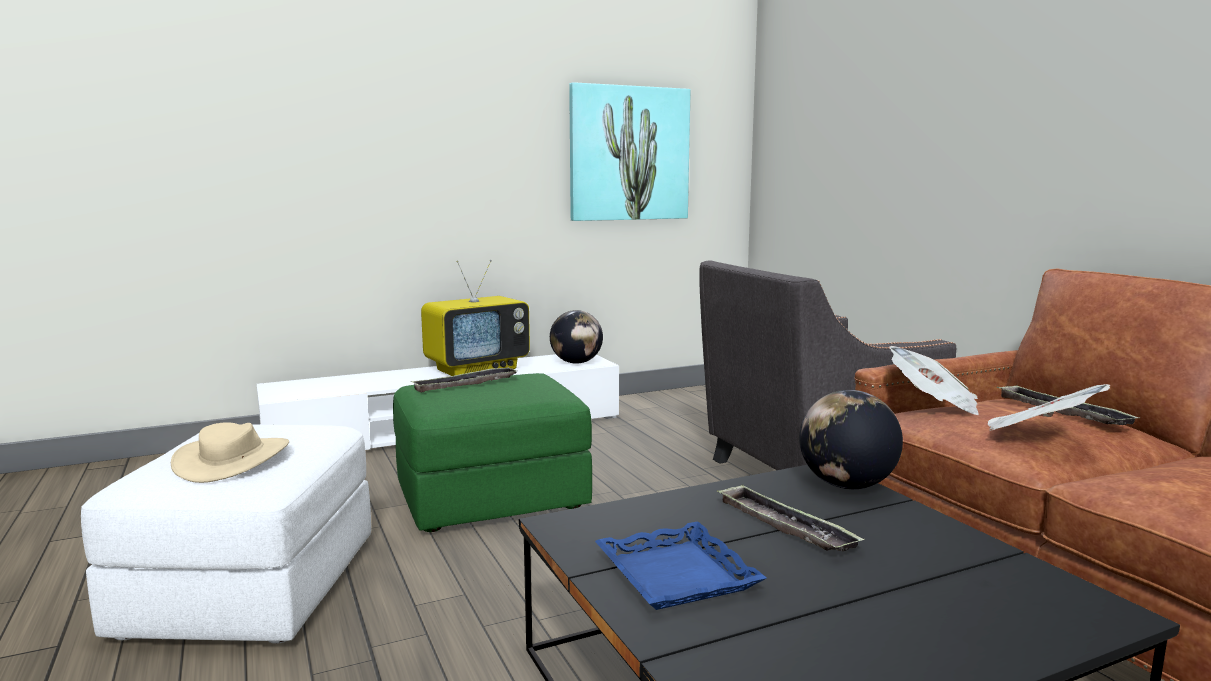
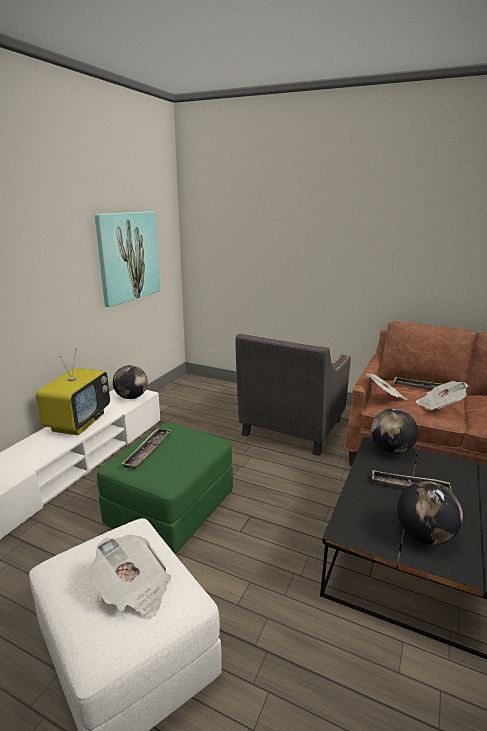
camera: 40 degrees left, 10 degrees up
beige hat [171,423,289,483] -> newspaper [89,535,171,618]
blue tray [595,521,767,610] -> globe [397,481,463,545]

